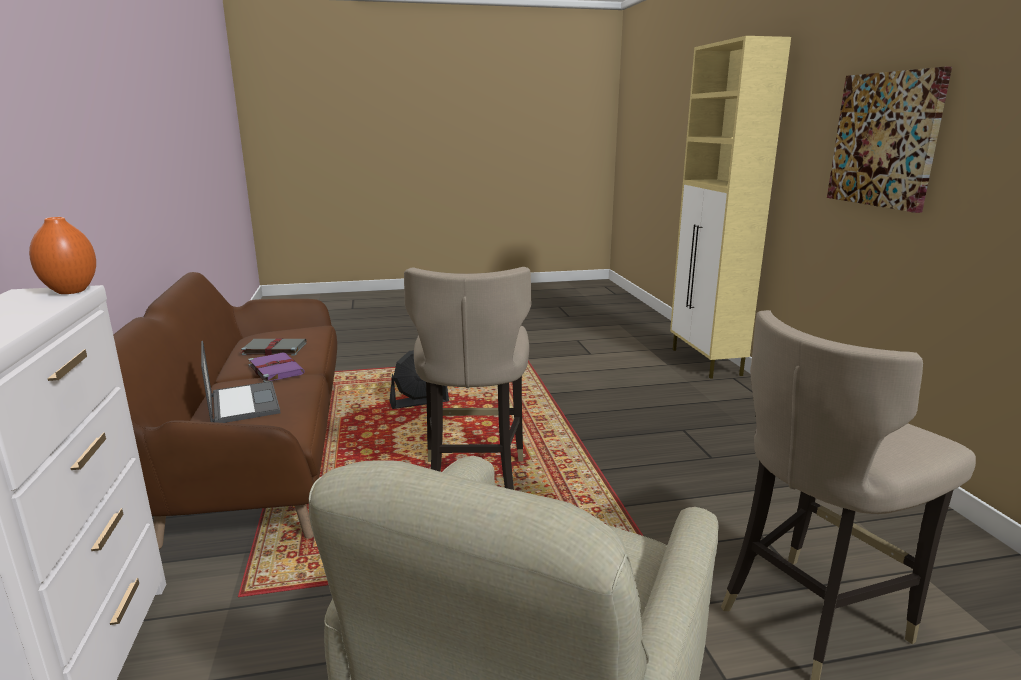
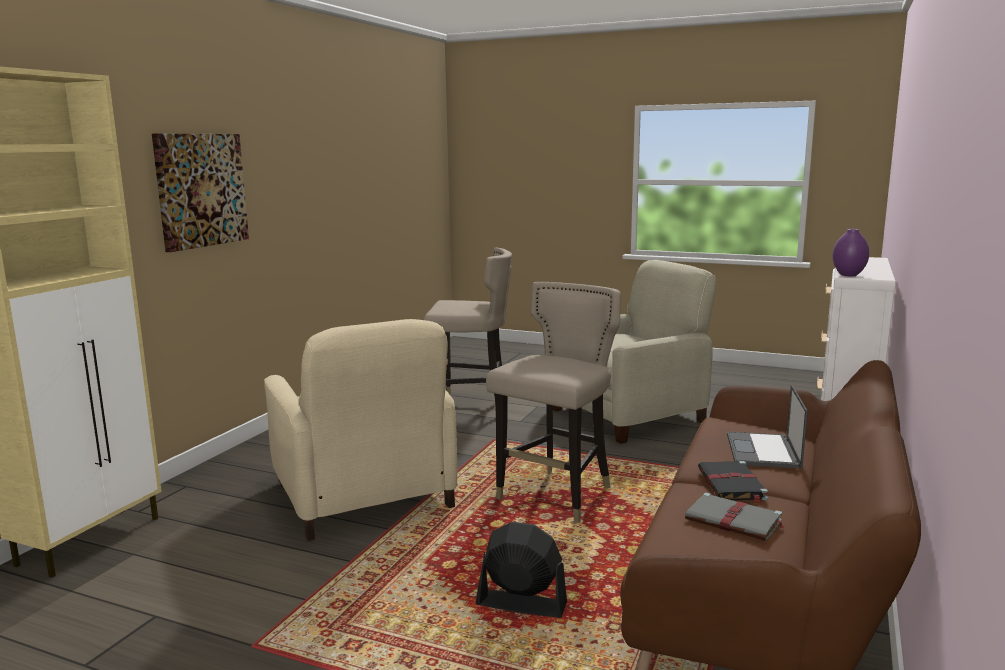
camera: 145 degrees left, 5 degrees down
orange vase [29,217,96,294] -> purple vase [833,229,869,276]
purple book [248,353,305,382] -> black book [698,461,768,503]
none -> beige armchair [264,319,457,541]

